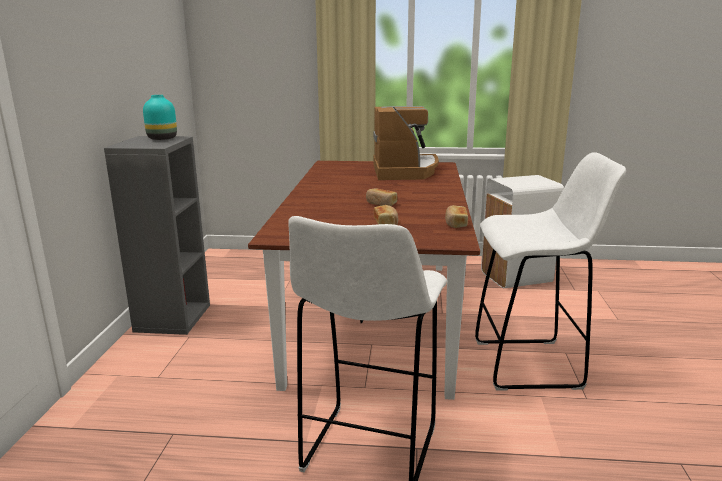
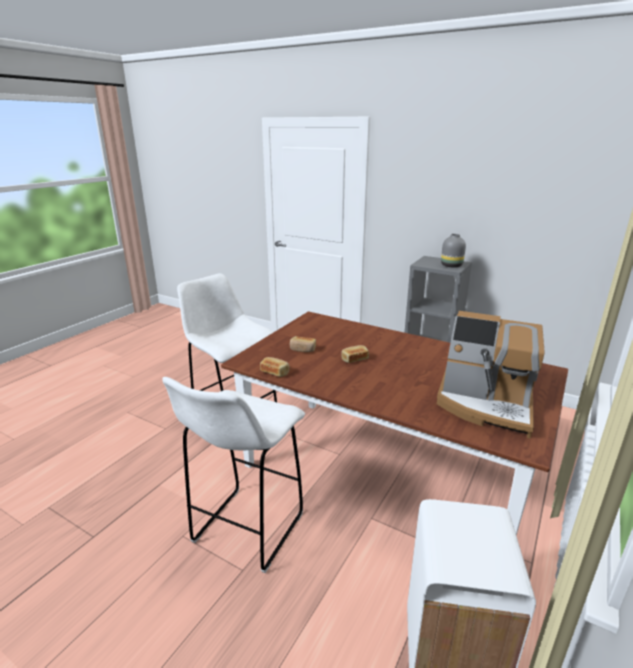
camera: 115 degrees right, 5 degrees up
turquoise vase [143,95,177,140] -> grey vase [441,234,466,267]

